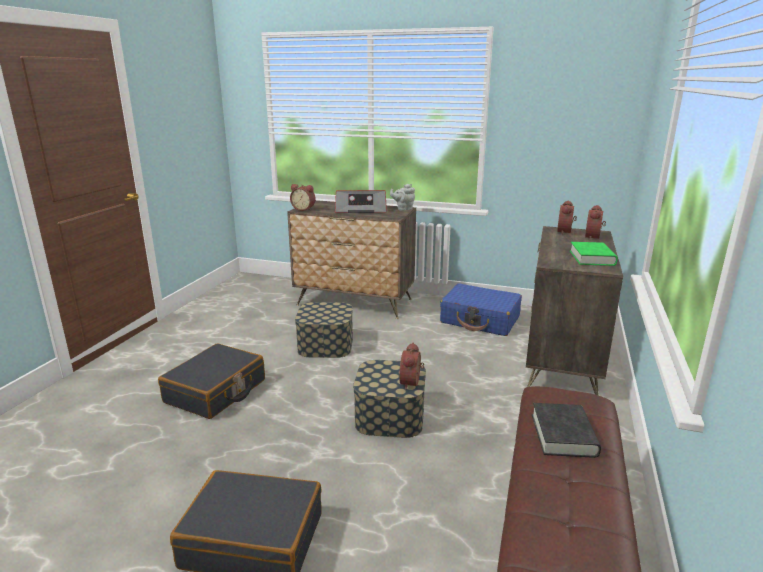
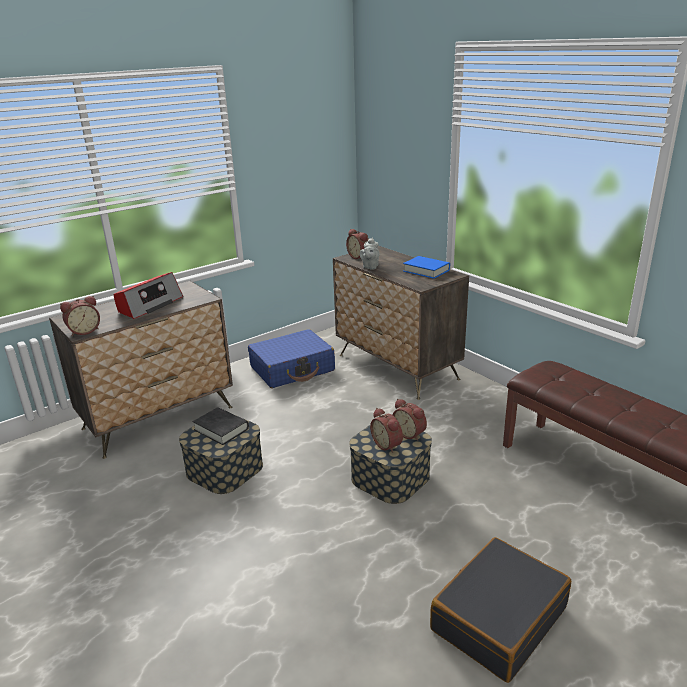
camera: 55 degrees left, 5 degrees up
black suitcase [158,343,265,419] -> none
grey teapot [390,184,415,211] -> grey teapot moved to [360,237,380,270]
black book [532,403,601,458] -> black book moved to [193,407,249,445]
green book [570,242,618,266] -> blue book [403,256,450,279]
alarm clock [585,205,606,240] -> alarm clock moved to [370,408,403,453]

